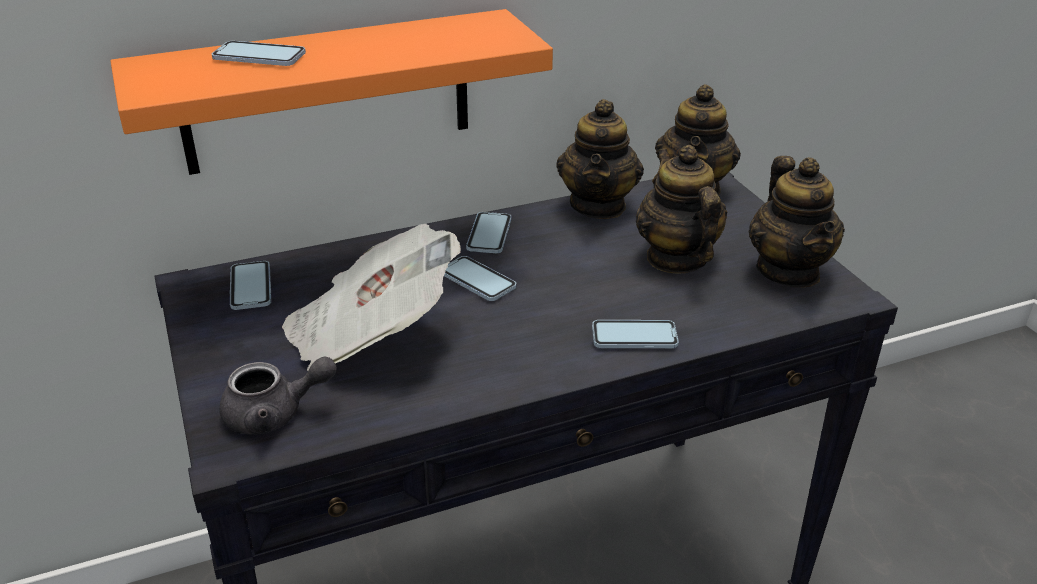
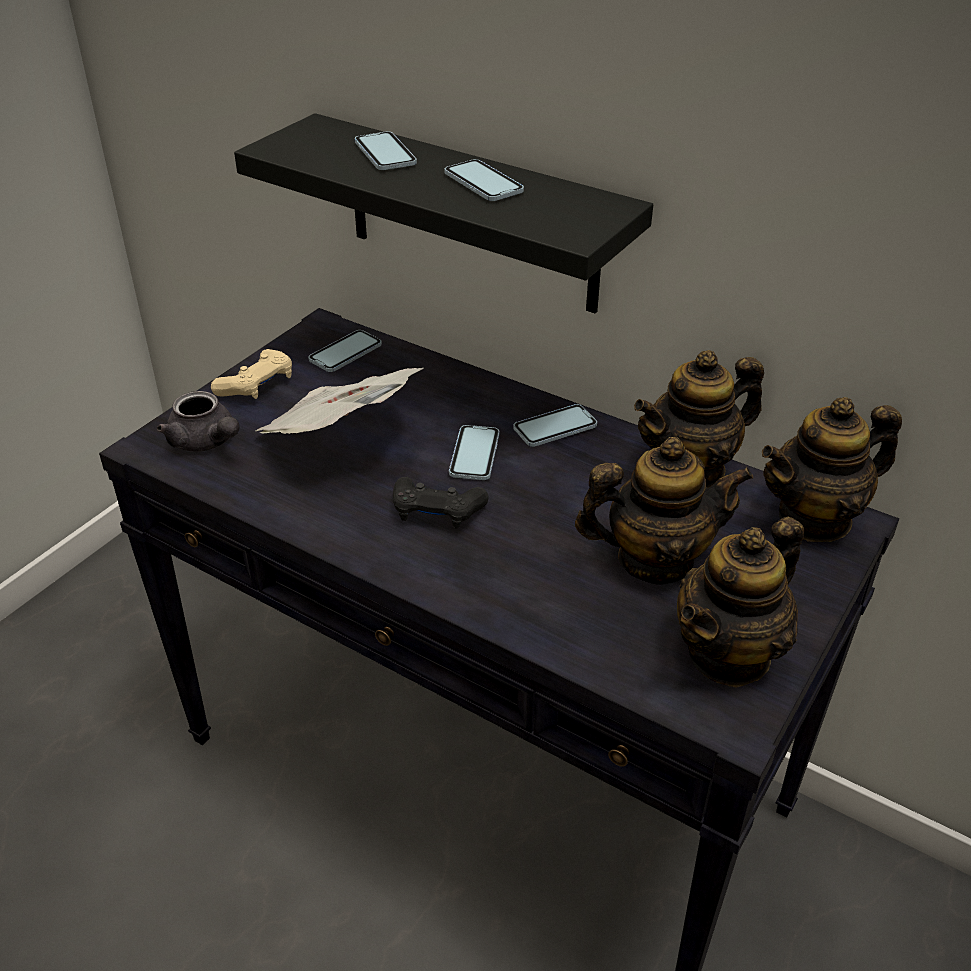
camera: 55 degrees right, 5 degrees up
orange shelf [110,9,553,175] -> black shelf [234,113,653,314]
phone [592,320,679,348] -> phone moved to [445,159,524,201]
teapot [636,145,727,273] -> teapot turned 45 degrees clockwise [575,437,753,584]
none -> beige game controller [211,349,292,399]
none -> black game controller [393,477,488,528]

